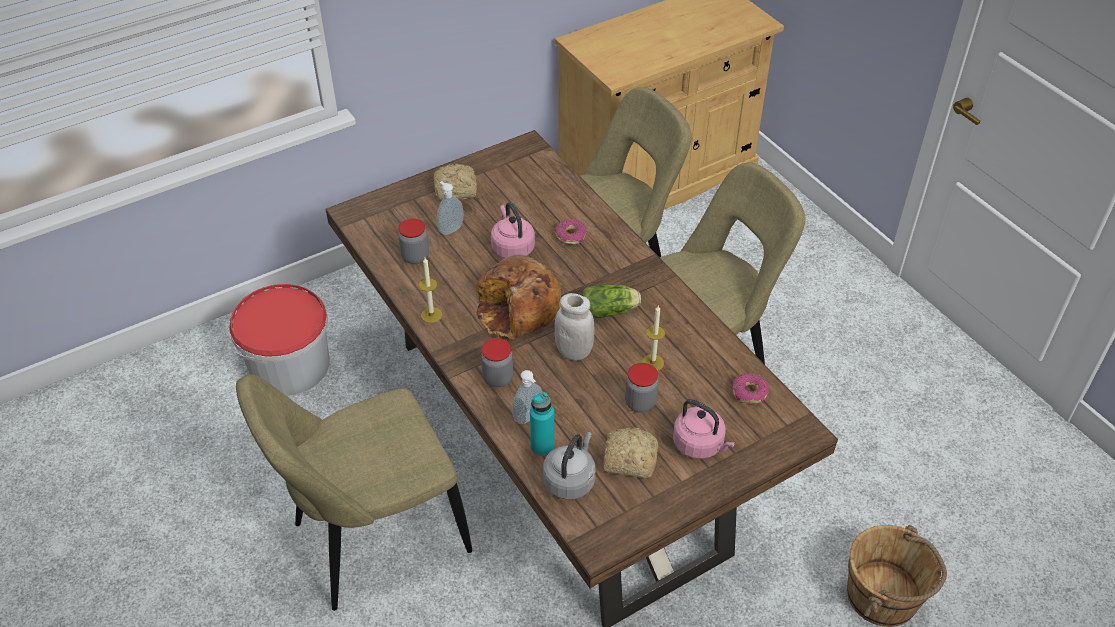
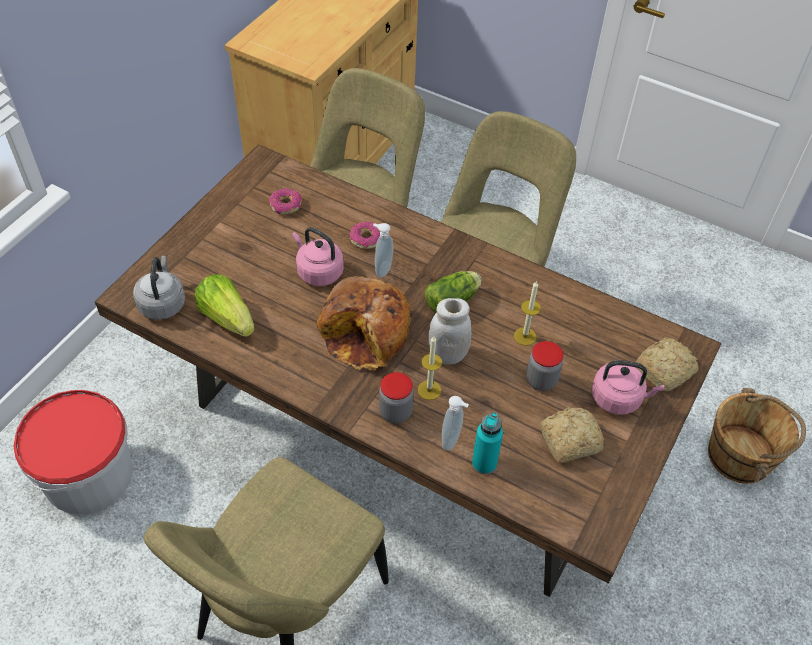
camera: 30 degrees left, 5 degrees up
jar [398,218,429,264] -> lettuce [194,274,255,337]
candle [419,258,442,323] -> candle moved to [418,336,442,400]
bread [434,164,477,200] -> bread moved to [636,337,699,392]
soap dispenser [437,181,464,235] -> soap dispenser moved to [373,223,393,277]
grey kettle [543,432,596,500] -> grey kettle moved to [133,255,185,320]
donut [733,373,769,404] -> donut moved to [269,188,302,215]

